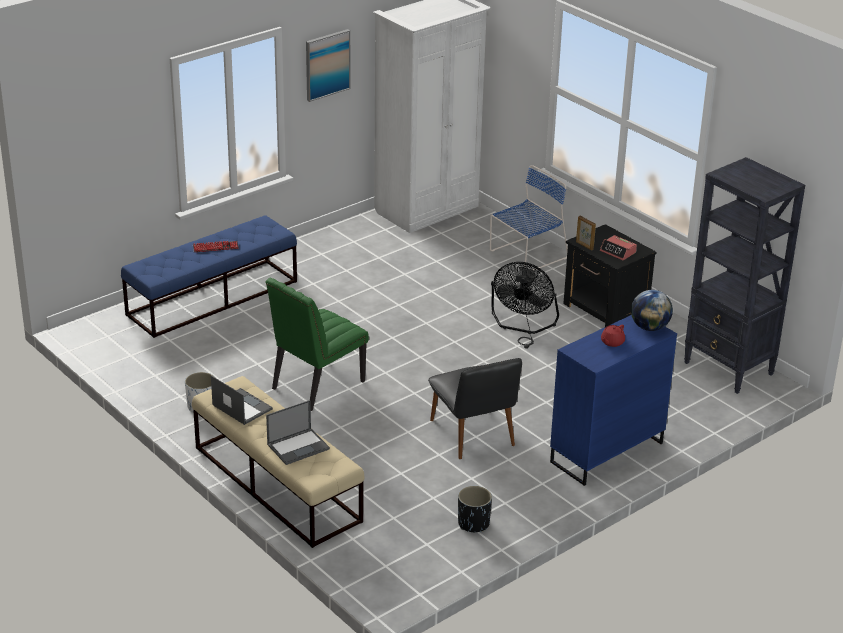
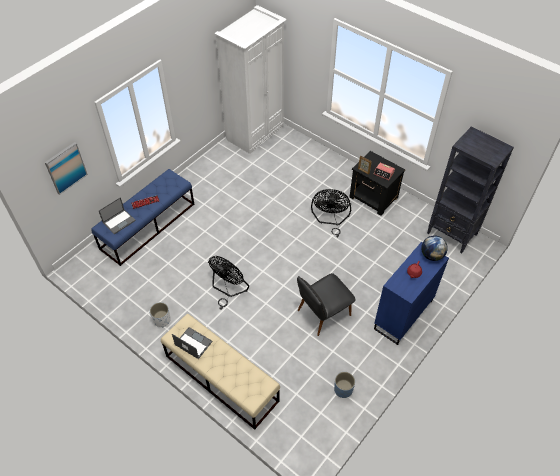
camera: 10 degrees left, 20 degrees up
green chair [266,278,369,411] -> black fan [208,256,249,309]
laptop [266,400,330,465] -> laptop moved to [99,197,136,234]
picture [306,29,351,102] -> picture moved to [45,142,88,195]
black chair [428,358,522,459] -> black chair turned 90 degrees clockwise [297,273,356,336]
black planter [458,486,492,532] -> blue planter [334,372,355,398]
blue chair [490,165,568,270] -> none

